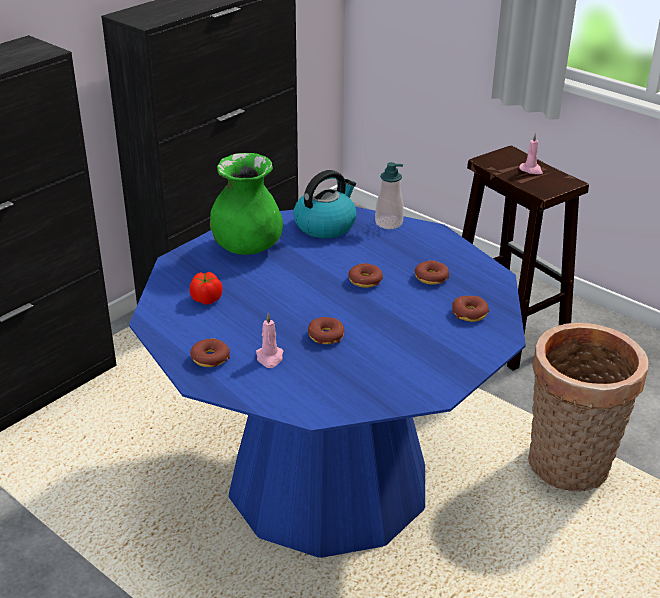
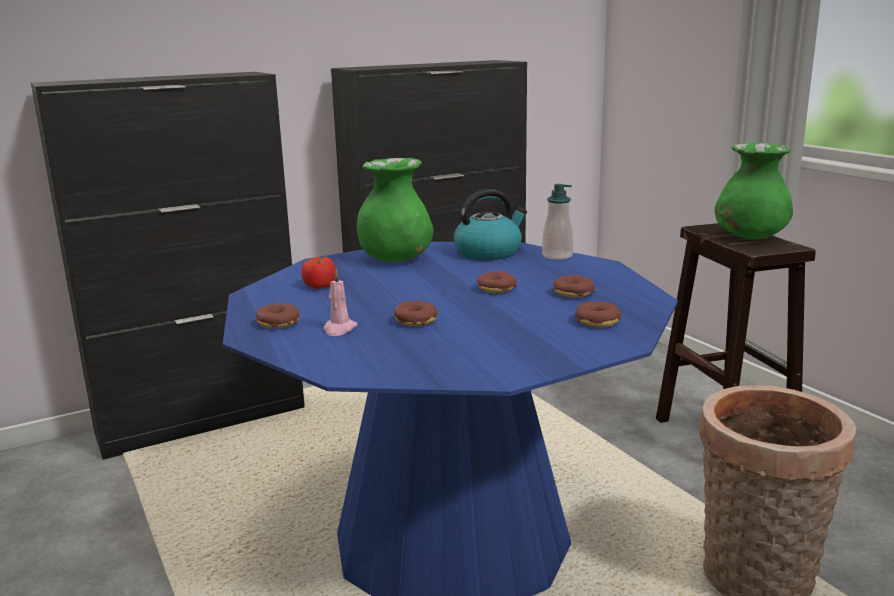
camera: 20 degrees right, 15 degrees down
pink candle [519,133,543,174] -> green vase [715,143,793,239]

